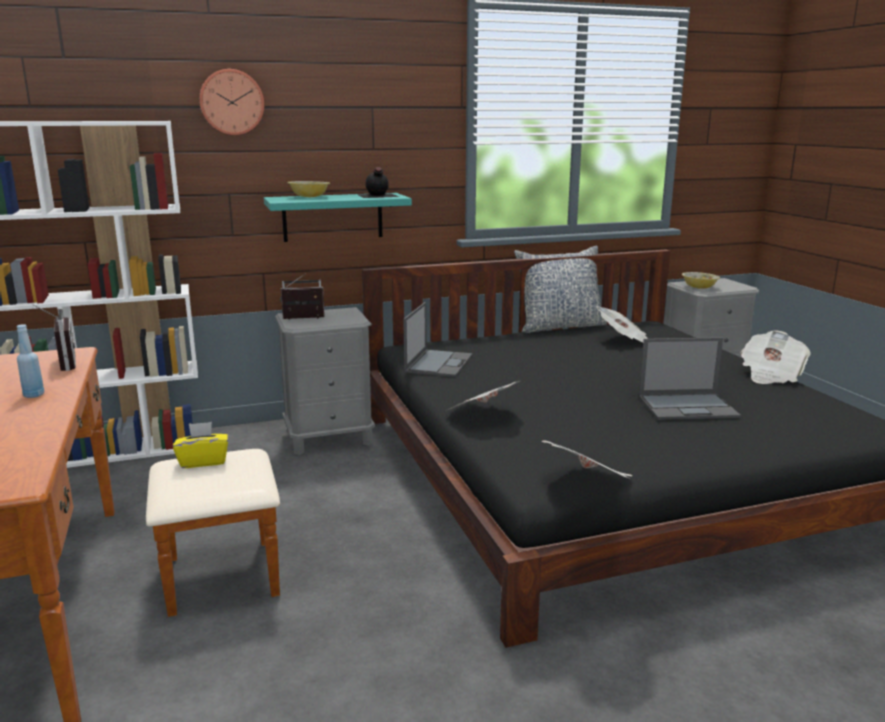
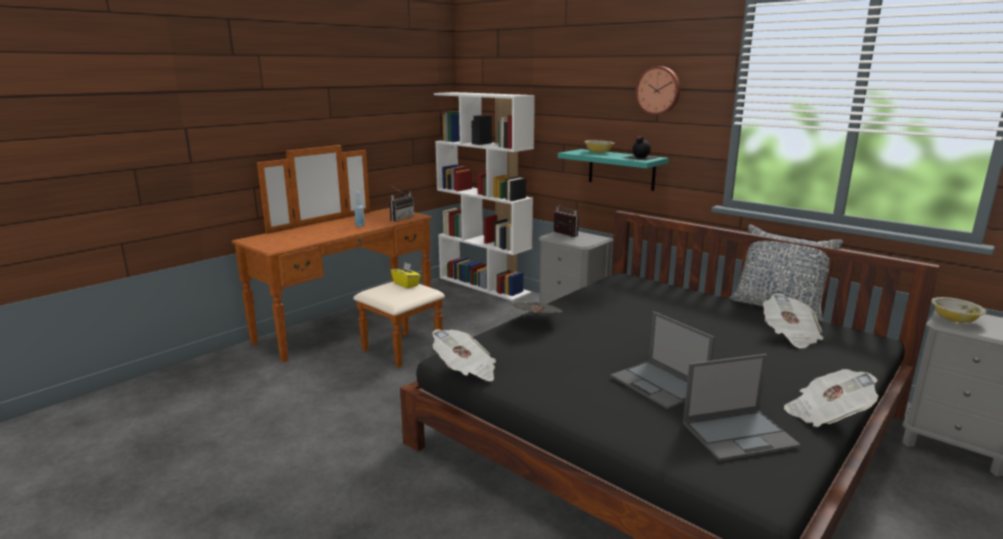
camera: 60 degrees right, 0 degrees up
wall clock [199,69,265,135] -> wall clock moved to [635,66,680,115]
laptop [403,302,472,377] -> laptop moved to [683,354,801,461]

